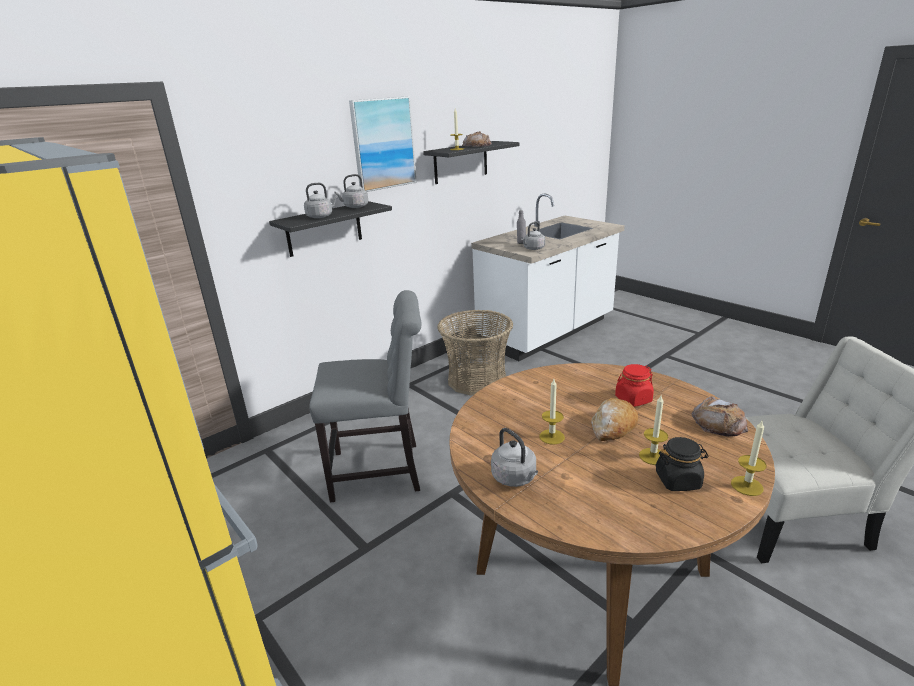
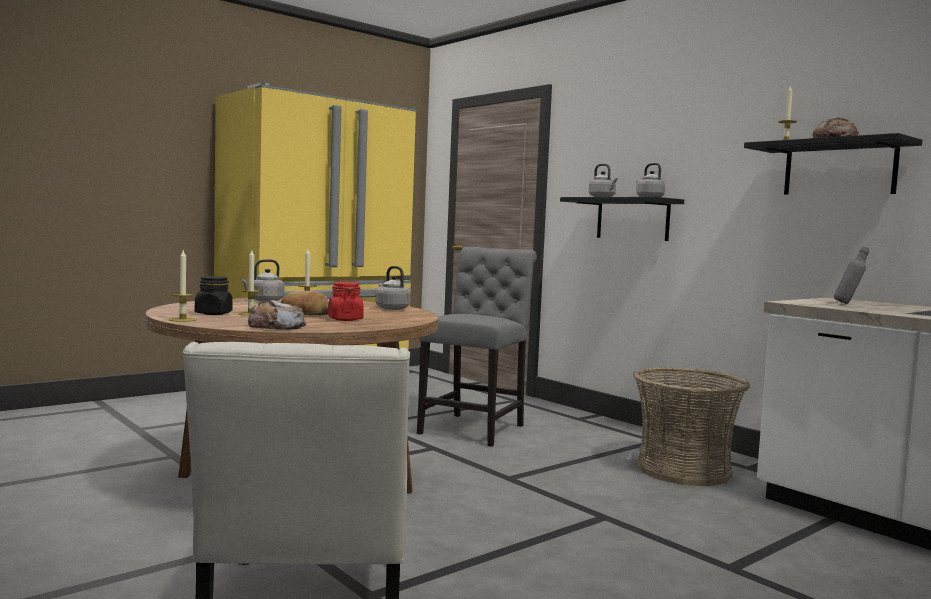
camera: 90 degrees right, 20 degrees down
grey chair [309,290,421,502] -> grey chair turned 150 degrees counterclockwise [417,247,537,447]
picture [349,96,417,192] -> none
grey kettle [521,222,545,250] -> grey kettle moved to [376,266,411,310]

